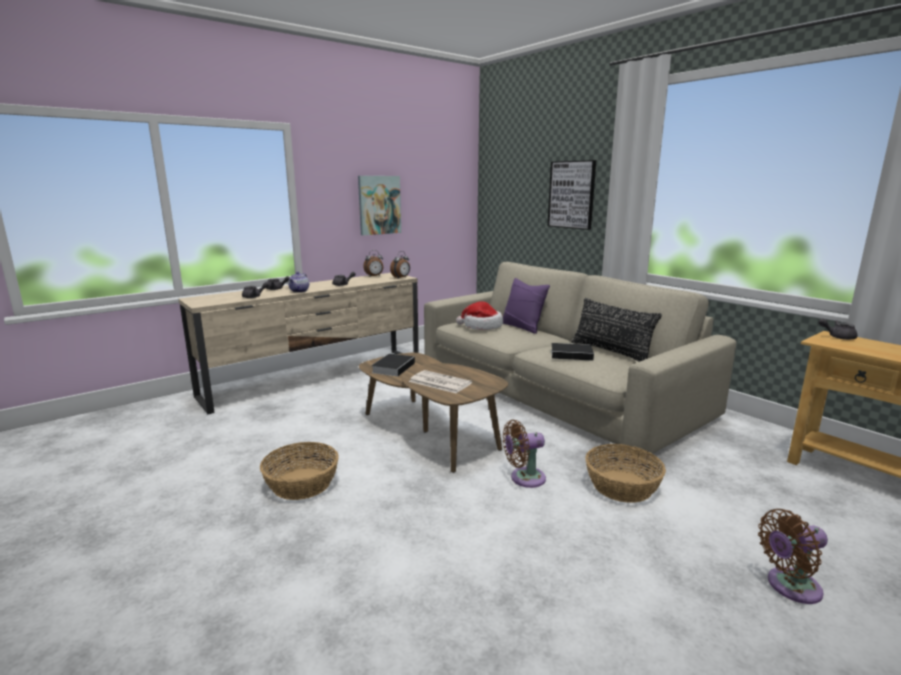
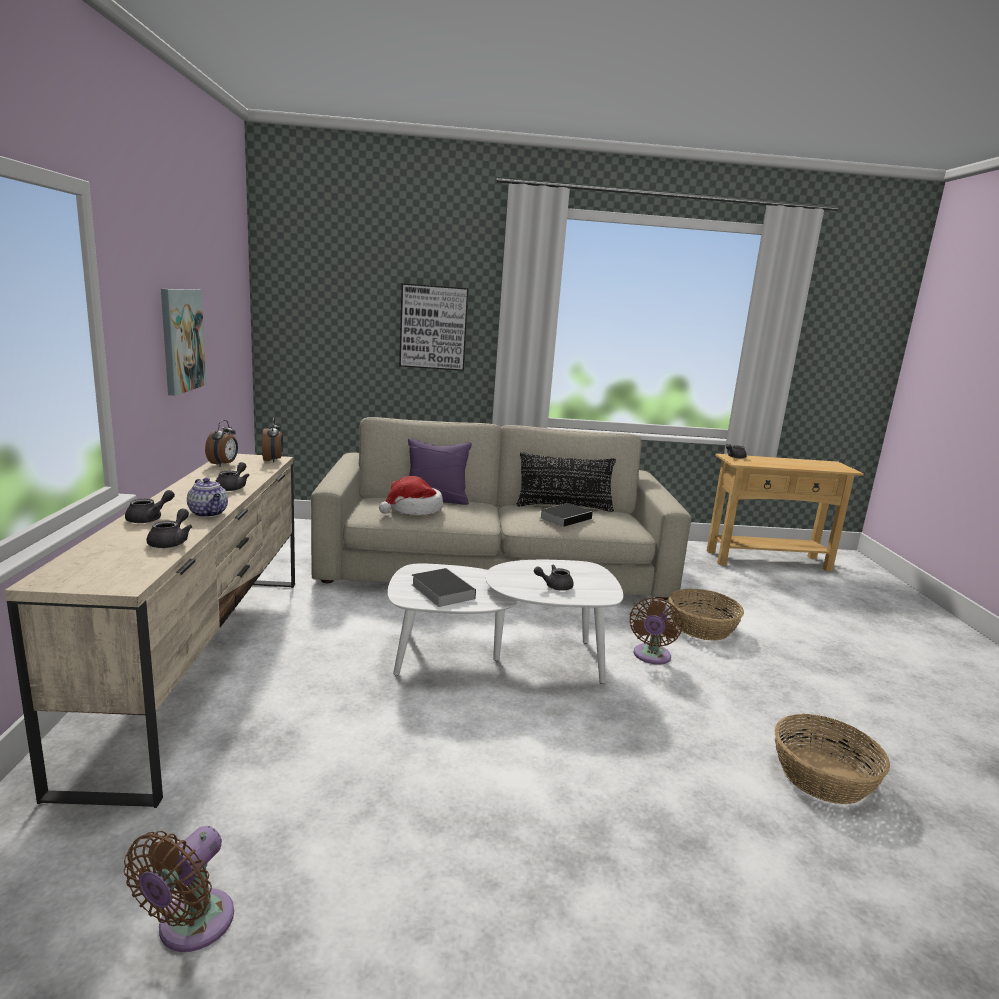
camera: 55 degrees left, 0 degrees up
basket [260,442,339,500] -> basket moved to [775,714,890,804]
brown coffee table [359,353,508,473] -> white coffee table [388,560,623,684]
newspaper [409,370,472,393] -> grey teapot [534,564,574,591]
brown fan [758,509,828,604] -> brown fan moved to [124,826,234,952]

